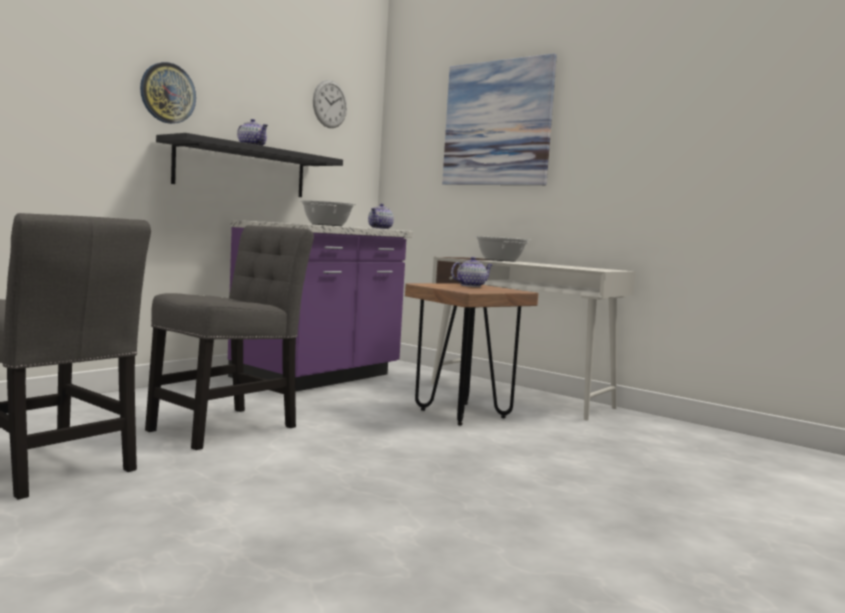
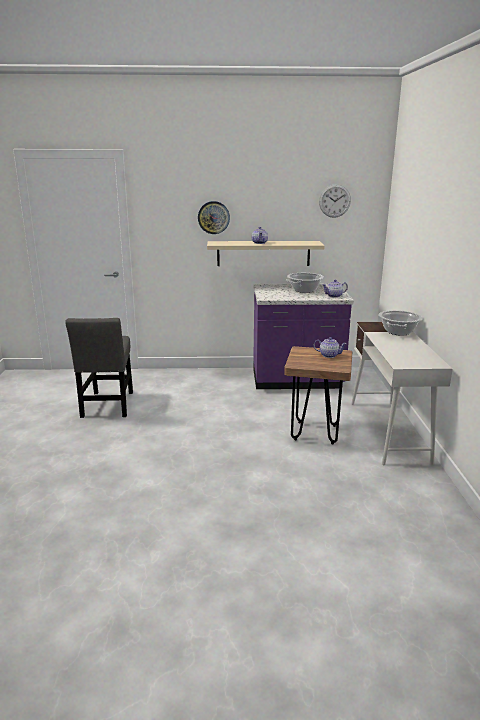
camera: 50 degrees right, 15 degrees up
grey chair [145,225,314,450] -> none
black shelf [156,133,343,197] -> beige shelf [207,241,325,266]
picture [442,53,557,185] -> none

